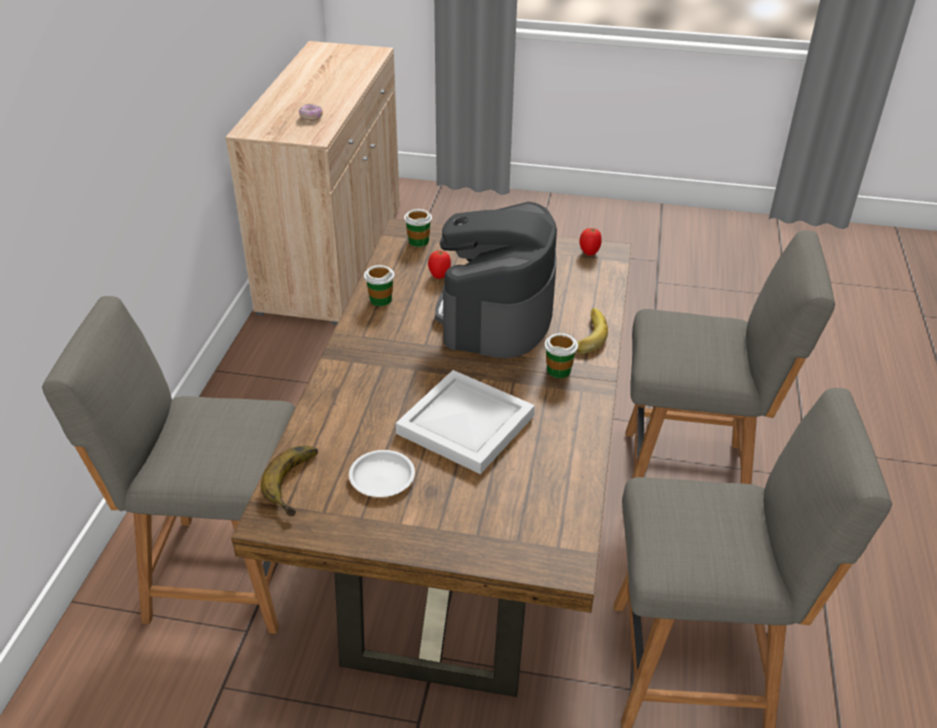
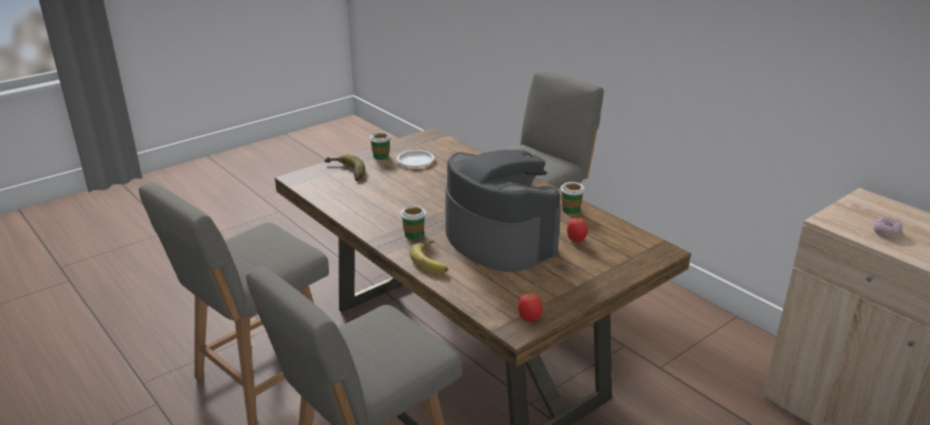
camera: 130 degrees right, 10 degrees down
banana [261,446,318,516] -> banana moved to [324,154,365,181]
white tray [396,370,535,474] -> none
cup [404,209,432,247] -> cup moved to [370,132,391,160]

